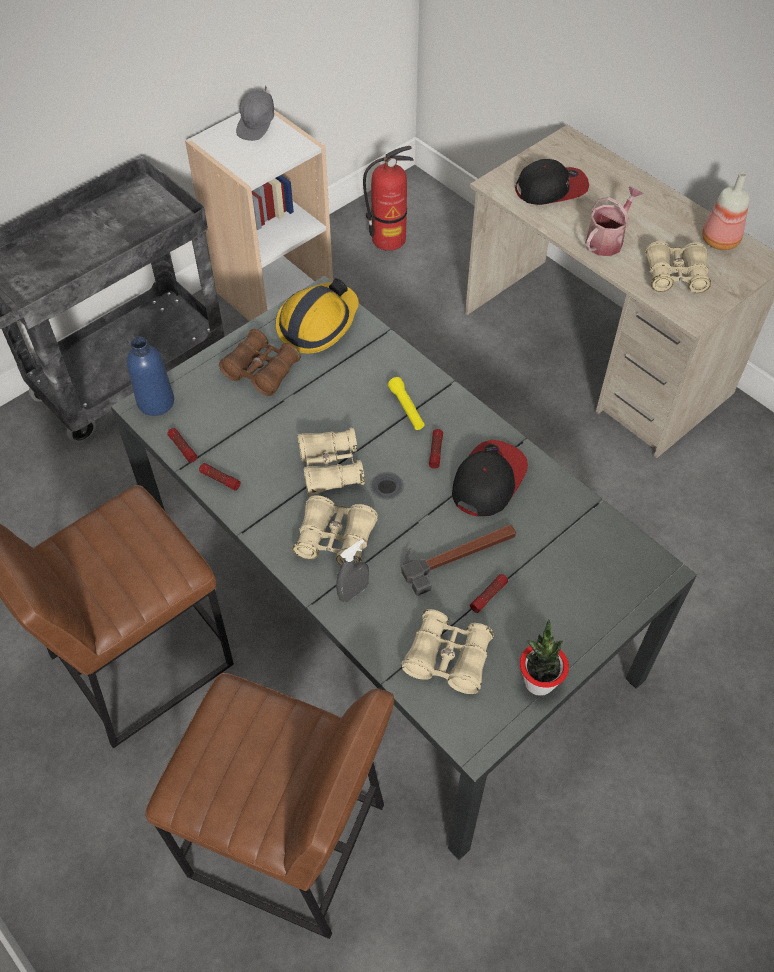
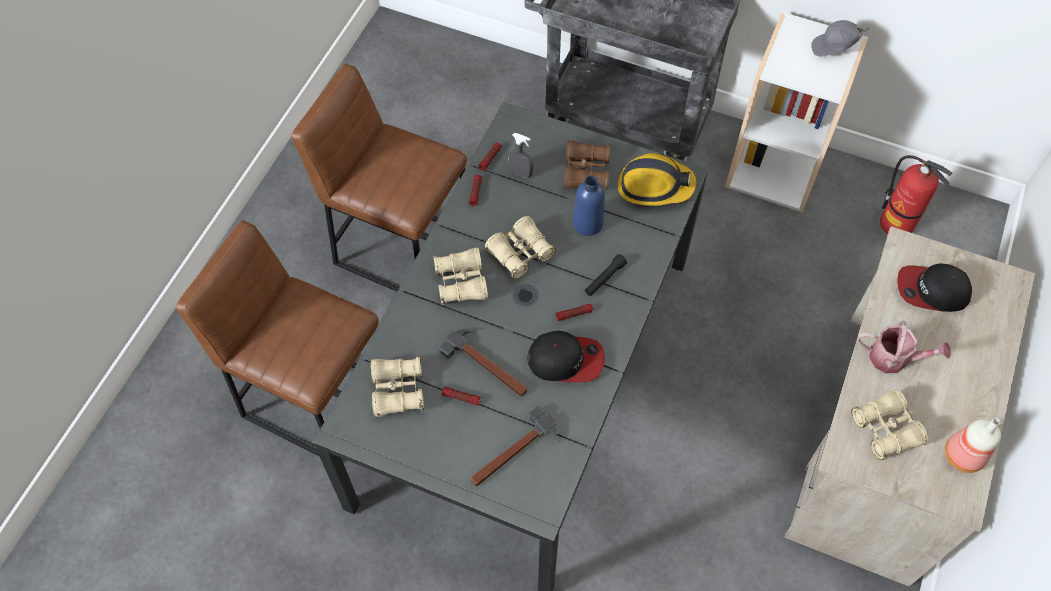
camera: 65 degrees right, 5 degrees up
blue bottle [127,337,174,416] -> blue bottle moved to [573,176,605,236]
brown chair [145,673,394,939] -> brown chair turned 120 degrees clockwise [176,220,379,456]
grey spray bottle [336,539,369,602] -> grey spray bottle moved to [508,133,533,178]
yellow flashlight [388,377,425,430] -> black flashlight [585,254,627,296]
cap [515,159,589,205] -> cap turned 135 degrees clockwise [897,264,972,312]
potted plant [520,619,569,696] -> none
none -> hammer [470,406,557,486]

